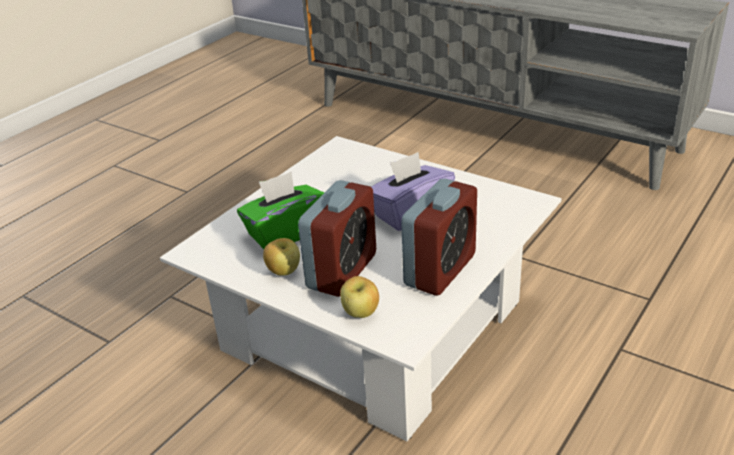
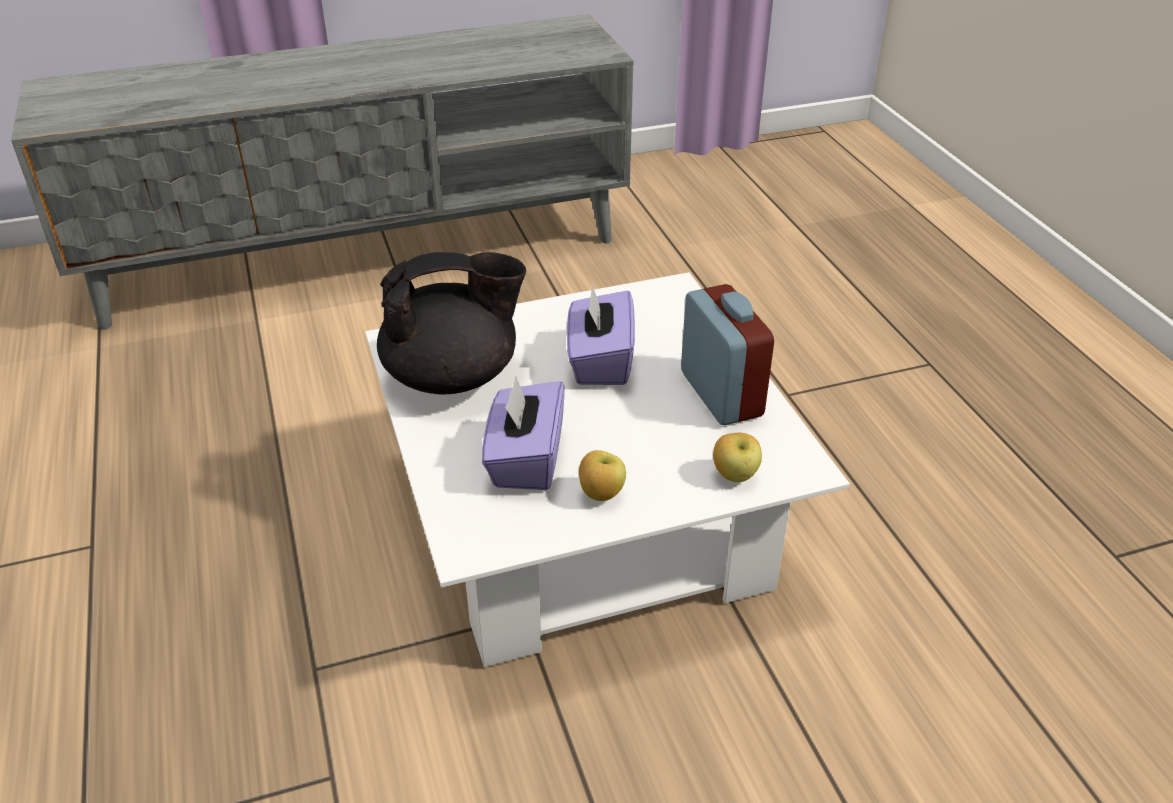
camera: 55 degrees left, 5 degrees up
green tissue box [237,172,324,249] -> purple tissue box [482,376,564,490]
alarm clock [298,180,376,297] -> none
none -> black teapot [377,252,526,394]

